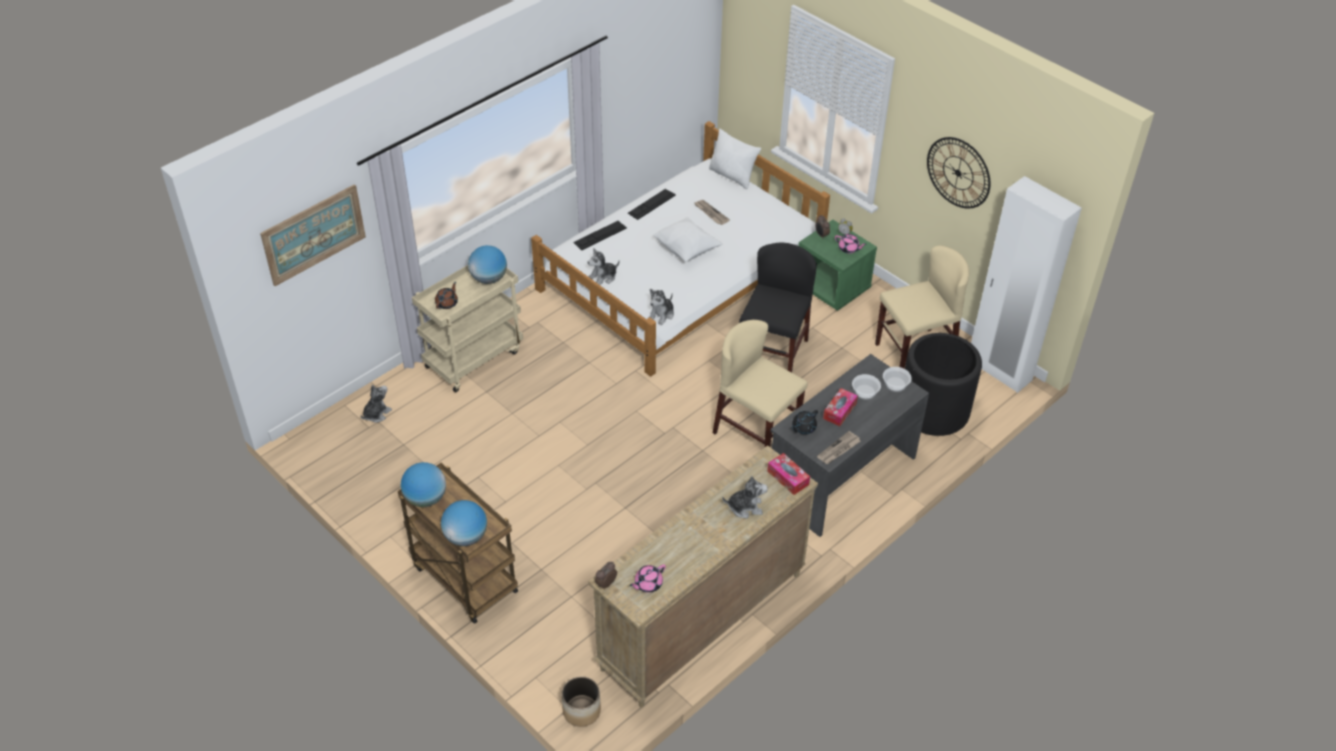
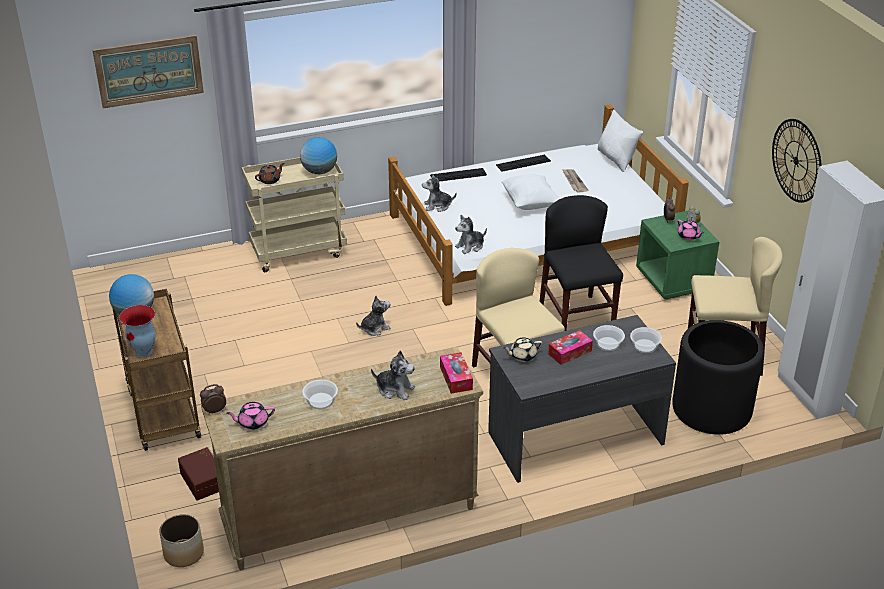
camera: 25 degrees right, 10 degrees down
plush toy [361,385,392,423] -> plush toy moved to [356,296,391,336]
globe [441,500,487,546] -> vase [119,305,156,357]
black chair [739,243,817,372] -> black chair turned 60 degrees counterclockwise [540,195,623,331]
black teapot [791,410,818,434] -> beige teapot [503,338,542,362]
newspaper [817,431,860,464] -> none
none -> brown storage box [178,447,219,500]
none -> bowl [302,379,338,409]

